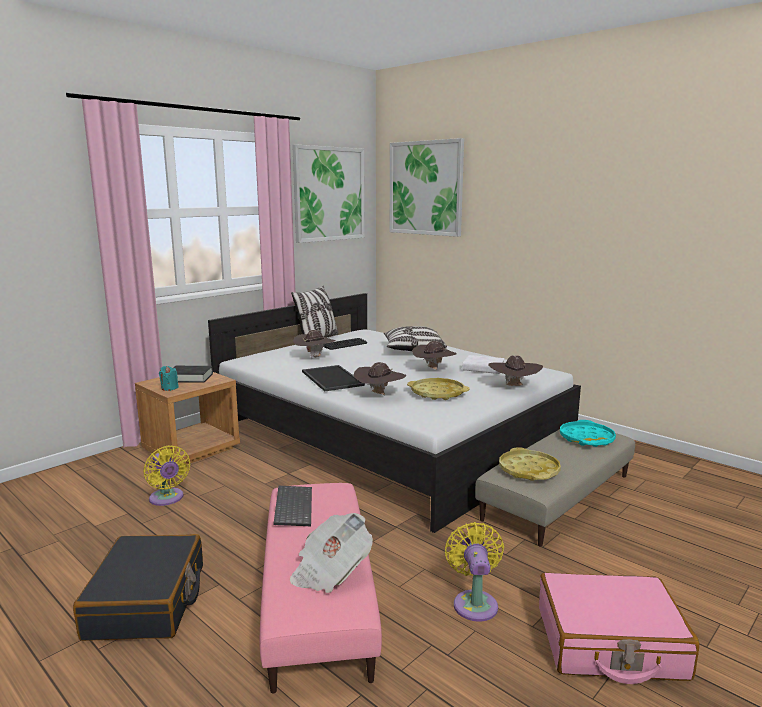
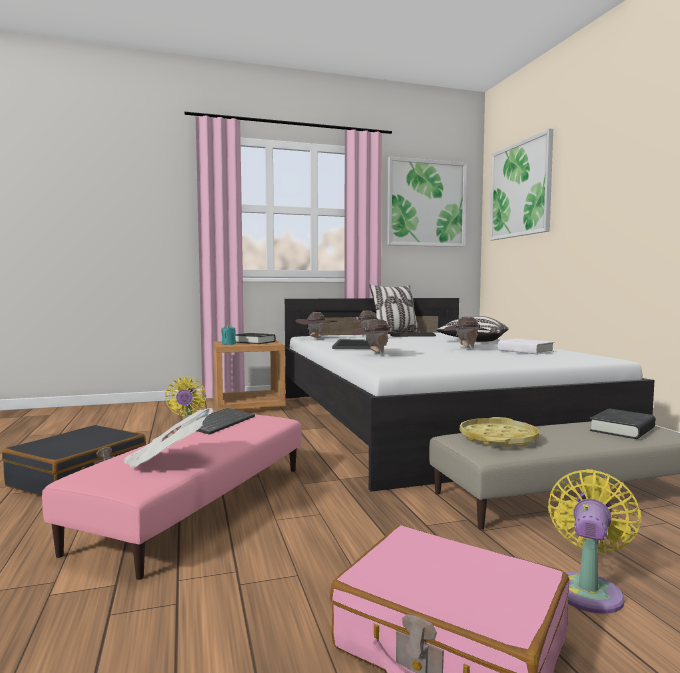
camera: 30 degrees right, 10 degrees down
yellow tray [407,378,470,400] -> none
yellow fan [445,522,504,621] -> yellow fan moved to [548,469,641,614]
brown hat [488,355,543,386] -> brown hat moved to [296,312,337,338]
turquoise tray [560,420,616,447] -> black book [590,408,656,439]

